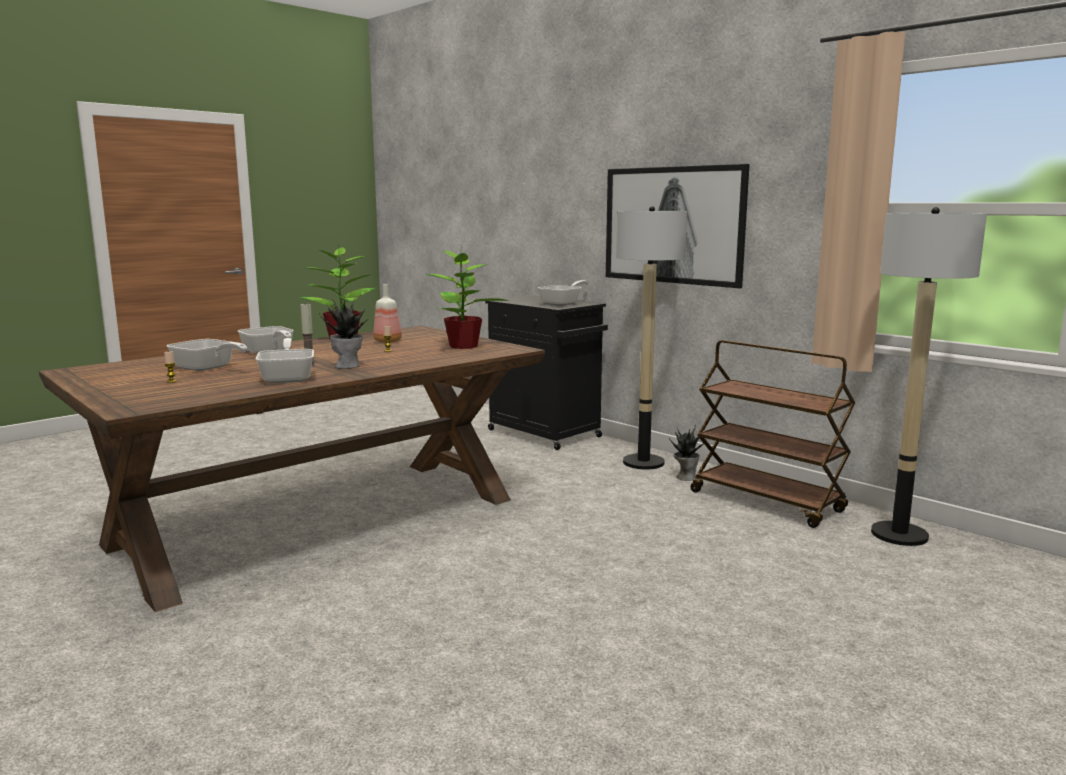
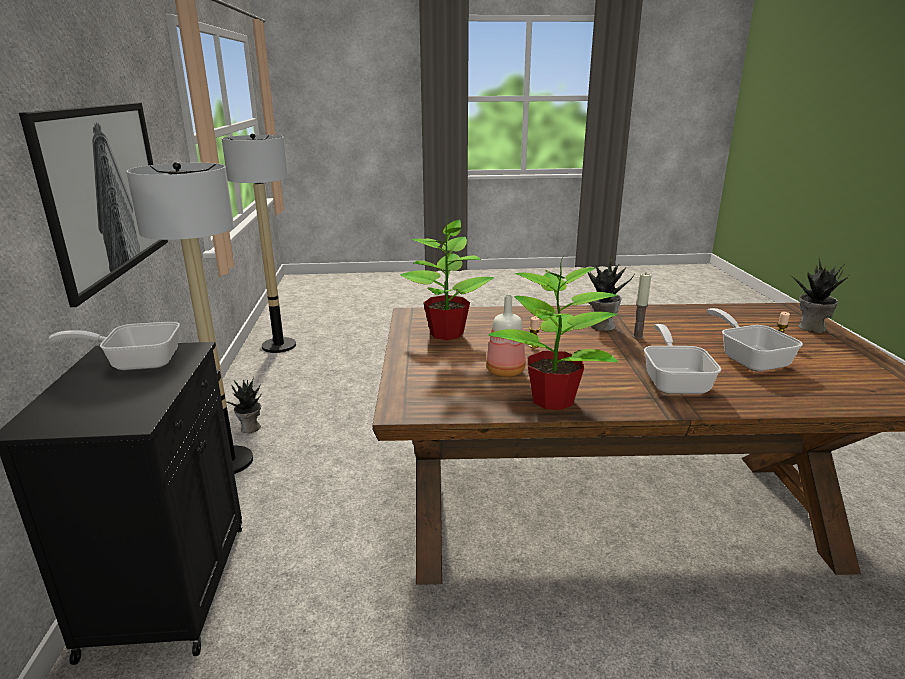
camera: 140 degrees left, 10 degrees up
frying pan [256,338,314,383] -> none
brown cart [691,340,855,528] -> none
none -> potted plant [792,258,848,333]

